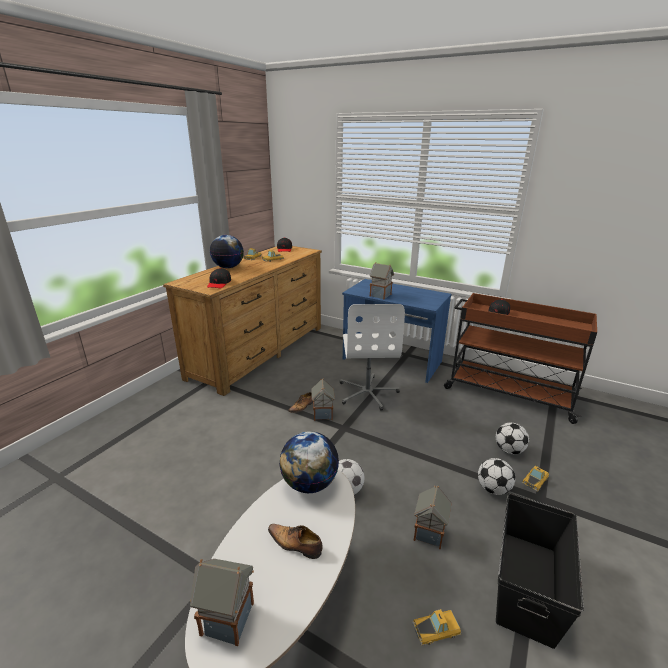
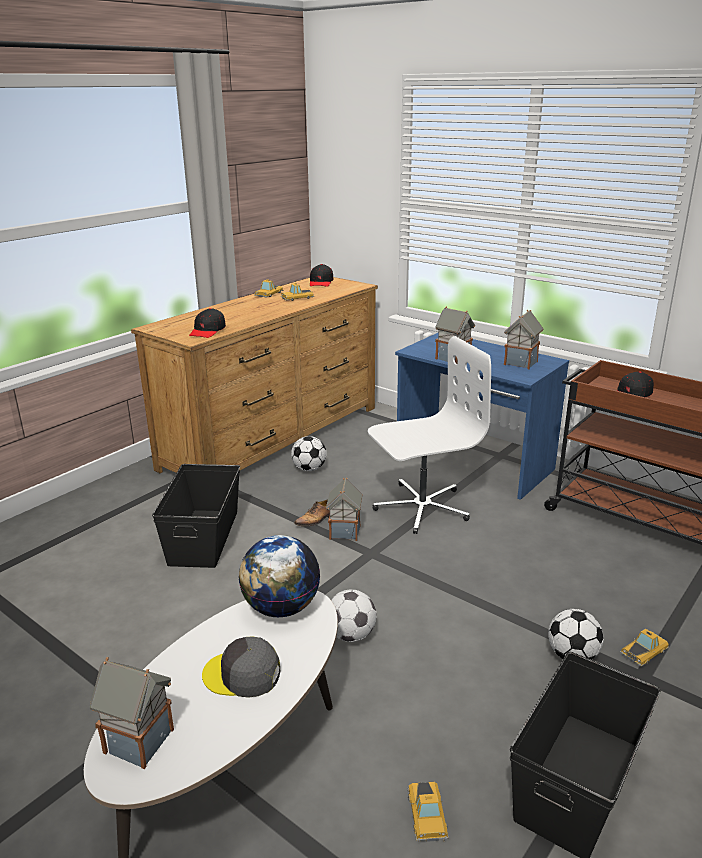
camera: 10 degrees right, 0 degrees up
globe [210,235,244,268] -> none
shoe [268,524,322,559] -> grey cap [202,636,280,698]
white office chair [340,304,405,411] -> white office chair turned 120 degrees counterclockwise [368,336,491,534]
toy car [412,609,461,646] -> toy car turned 90 degrees clockwise [407,782,449,842]
toy house [413,486,452,550] -> toy house moved to [504,310,544,369]
football [496,422,529,454] -> football moved to [291,436,326,471]
none -> black storage box [152,464,240,568]

